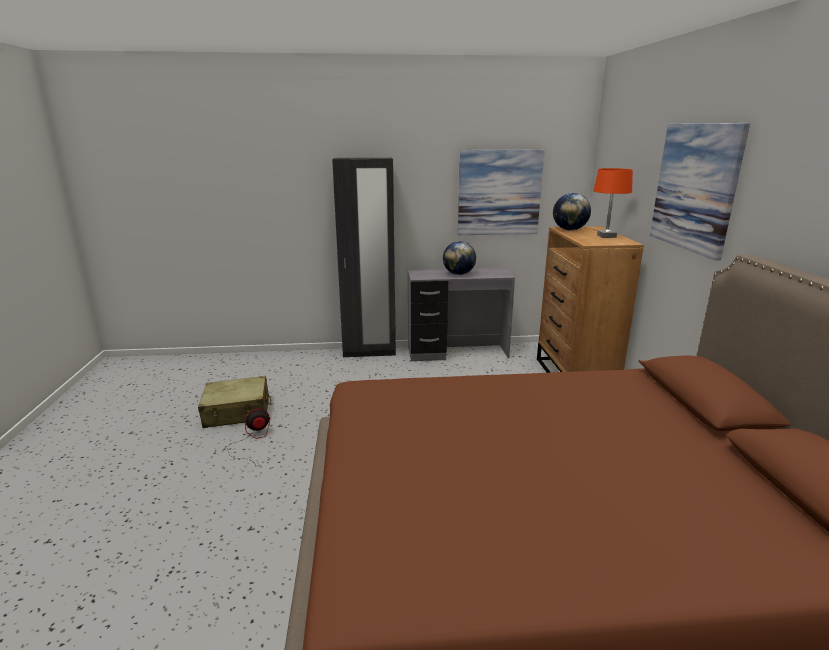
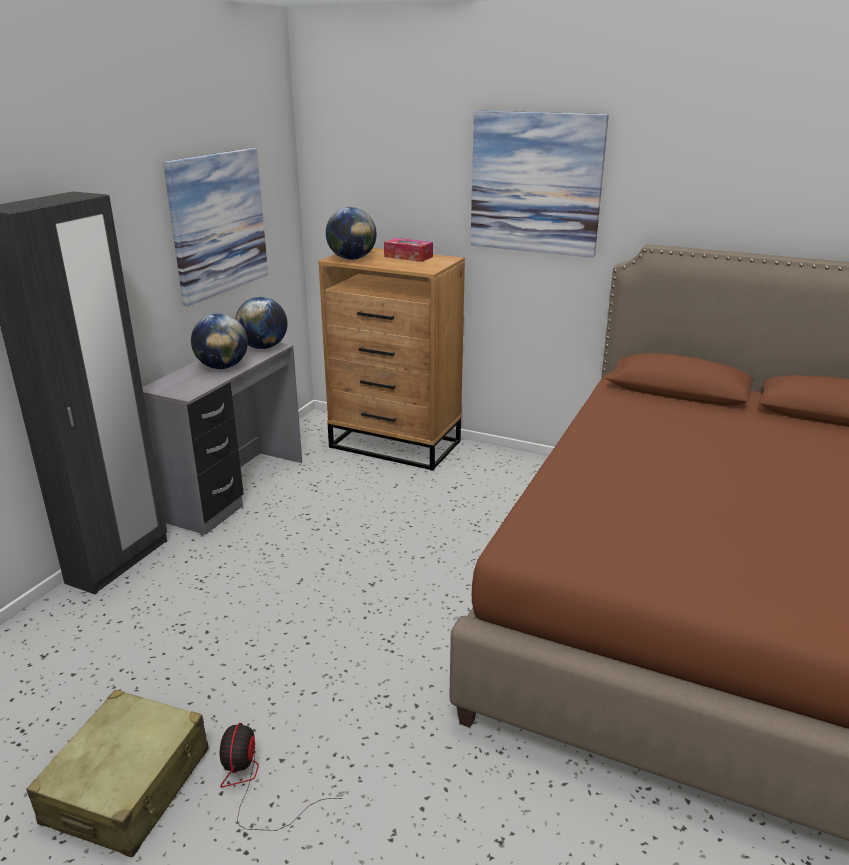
camera: 60 degrees left, 5 degrees up
orange table lamp [593,168,633,238] -> tissue box [384,238,433,262]
none -> globe [235,297,288,349]

